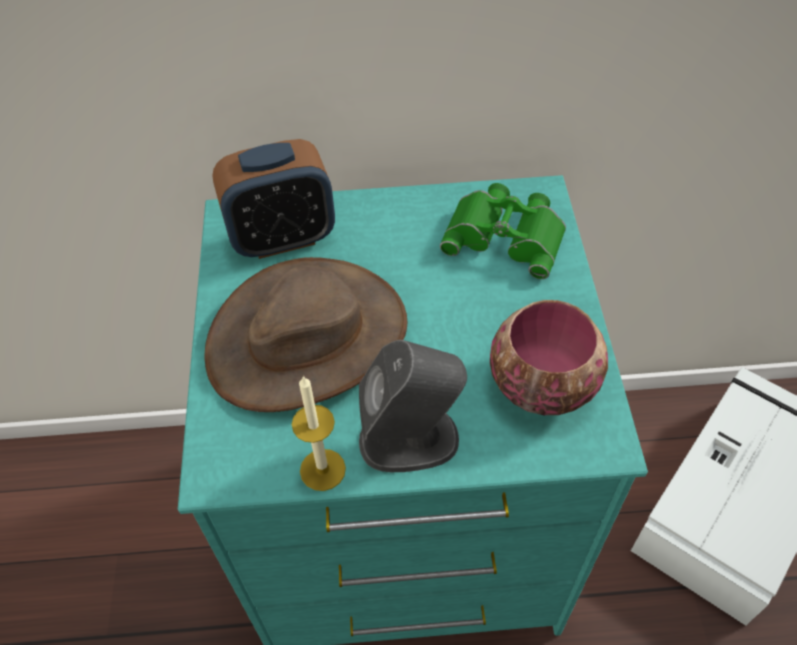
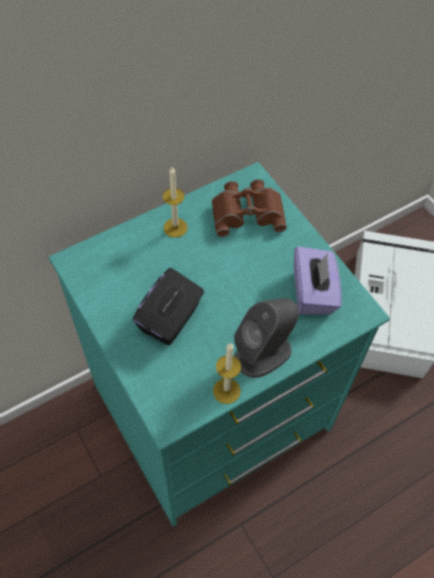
camera: 30 degrees left, 5 degrees up
brown hat [204,257,407,412] -> black tissue box [133,268,204,345]
alarm clock [212,139,335,259] -> none
green binoculars [440,183,566,279] -> brown binoculars [212,180,287,237]
bowl [490,300,608,415] -> purple tissue box [294,246,342,315]
none -> candle [163,167,187,238]

